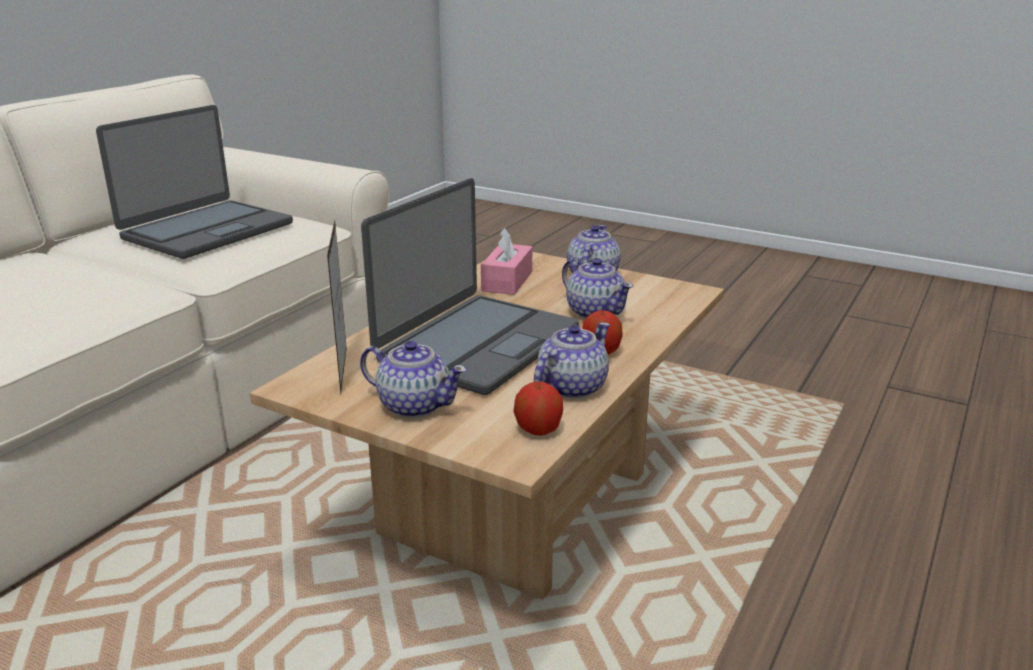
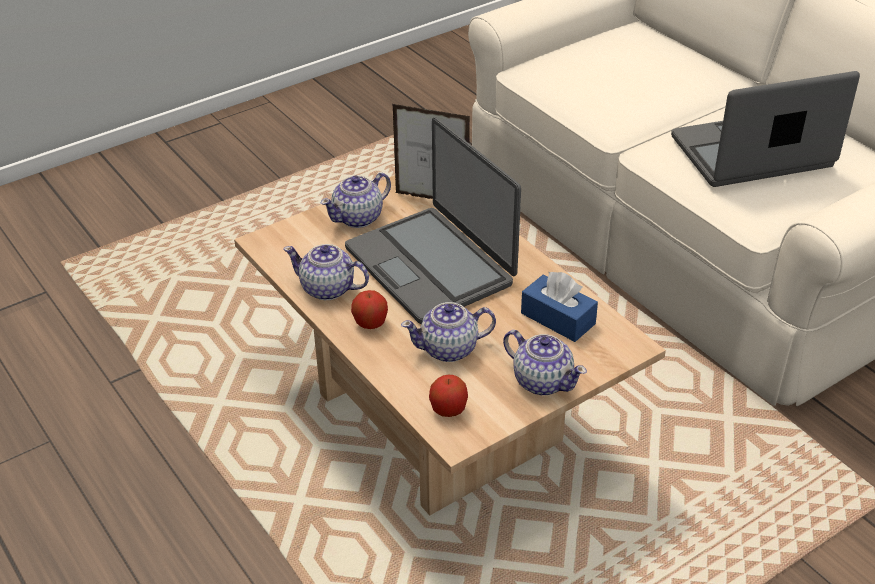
camera: 115 degrees right, 15 degrees up
laptop [96,105,293,259] -> laptop turned 105 degrees clockwise [671,71,860,187]
pink tissue box [481,228,532,295] -> blue tissue box [521,272,598,342]
apple [514,382,563,436] -> apple moved to [429,375,468,417]
teapot [534,322,610,399] -> teapot turned 135 degrees clockwise [283,244,369,300]

